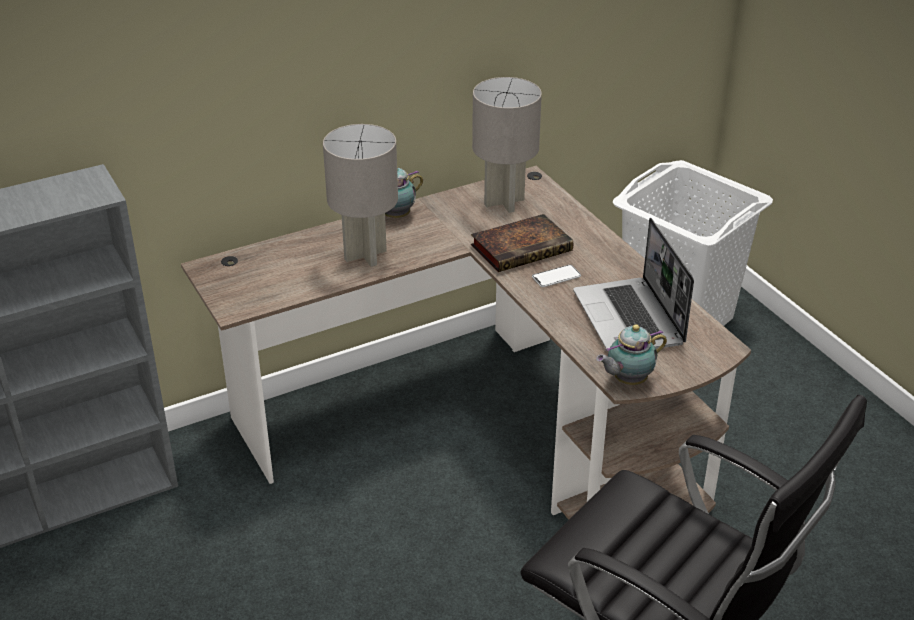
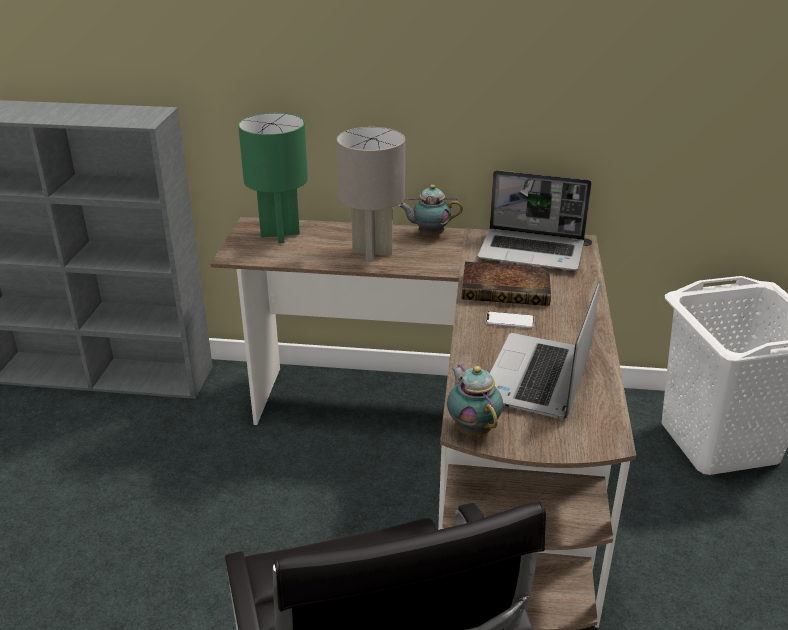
camera: 35 degrees right, 5 degrees down
grey table lamp [472,77,542,213] -> laptop [478,170,592,271]
teapot [596,324,667,385] -> teapot turned 60 degrees clockwise [447,364,503,436]
none -> green table lamp [238,113,308,243]

